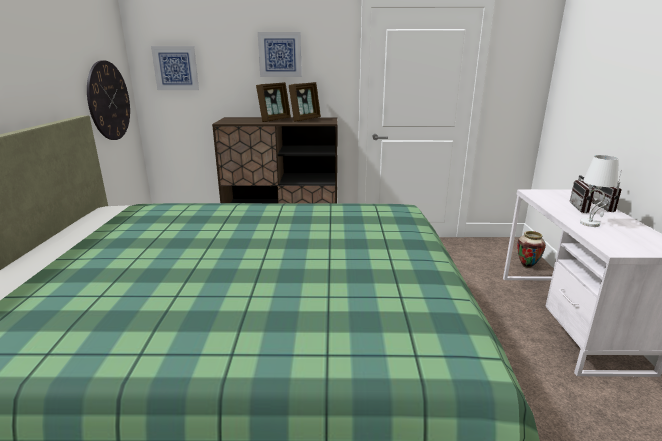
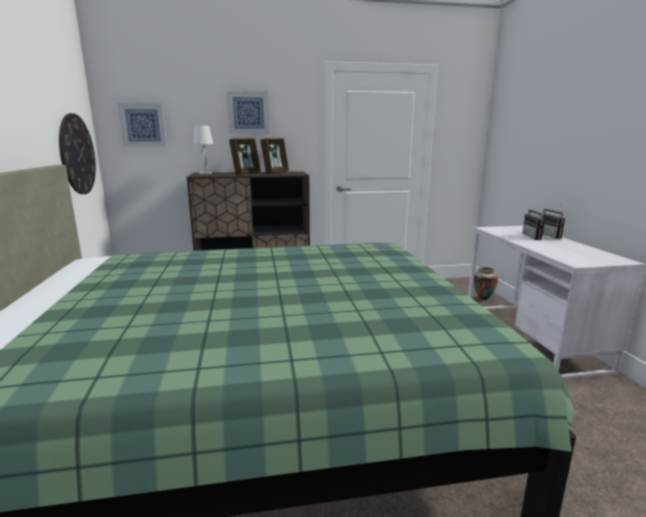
camera: 10 degrees left, 5 degrees down
white table lamp [580,155,619,227] -> white table lamp moved to [193,126,213,174]

